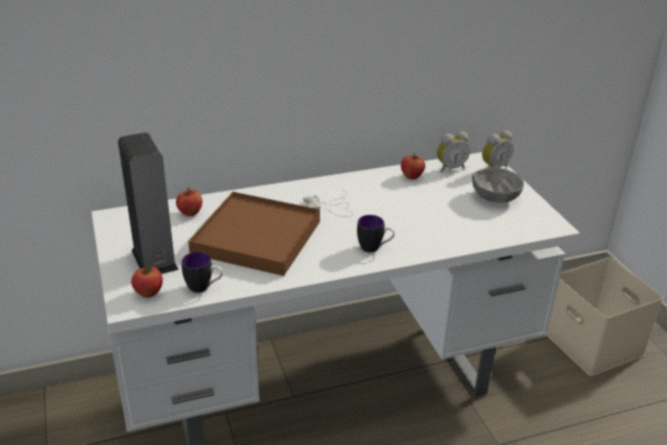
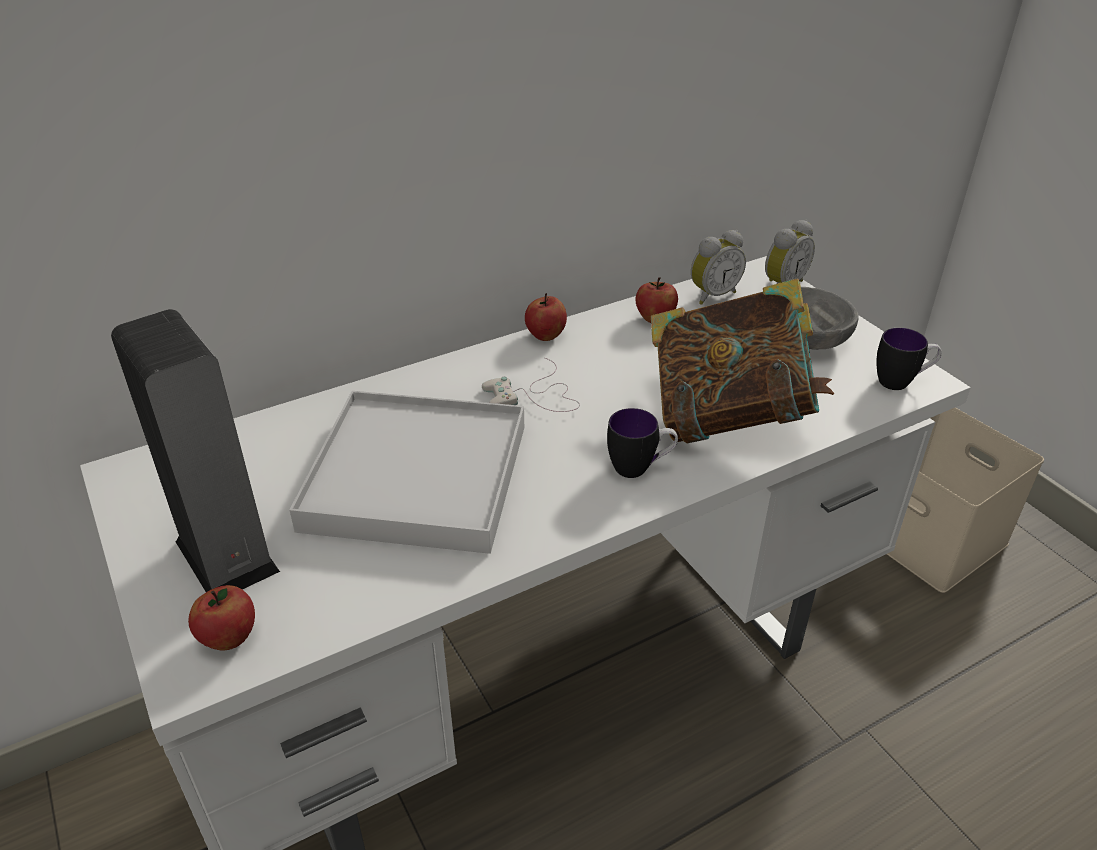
camera: 10 degrees left, 5 degrees up
apple [176,188,202,217] -> apple moved to [525,293,567,341]
mug [182,252,223,293] -> mug moved to [876,328,942,390]
brown tray [188,192,320,276] -> white tray [290,391,524,554]
none -> book [651,278,835,443]

